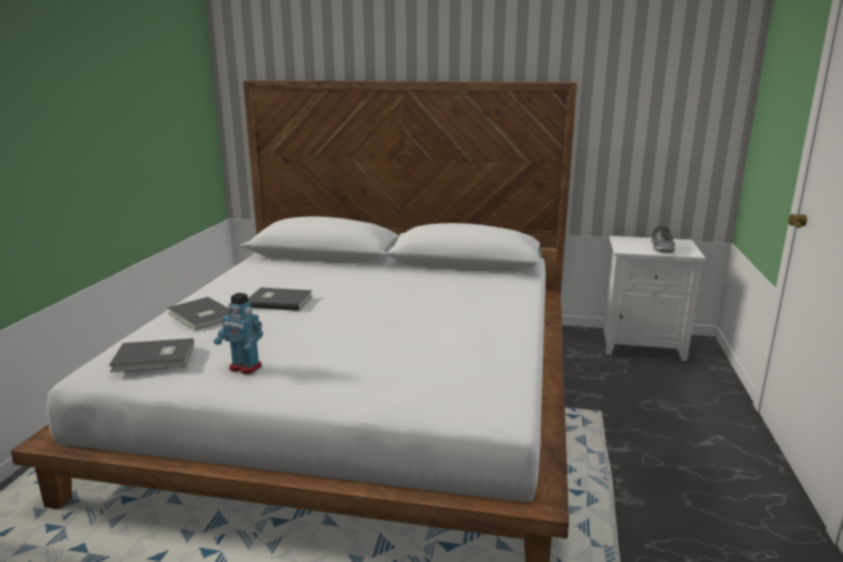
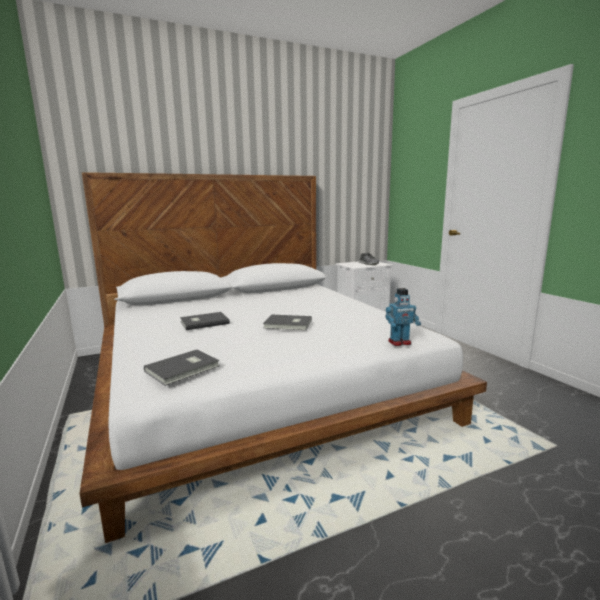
camera: 35 degrees left, 5 degrees down
grey book [167,297,229,330] -> grey book moved to [263,315,312,330]
toy robot [214,293,263,374] -> toy robot moved to [386,288,421,346]

